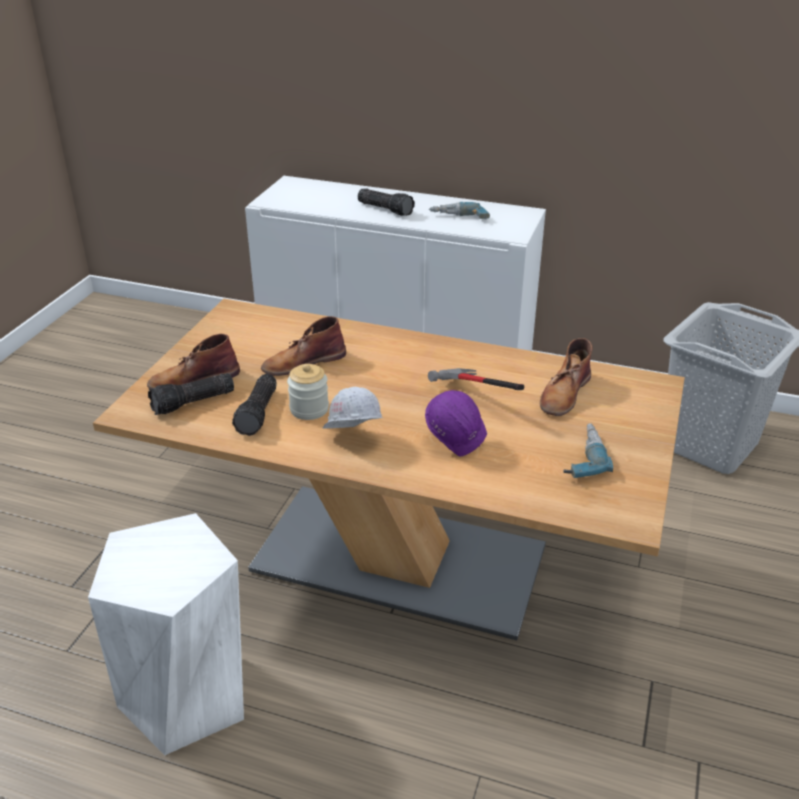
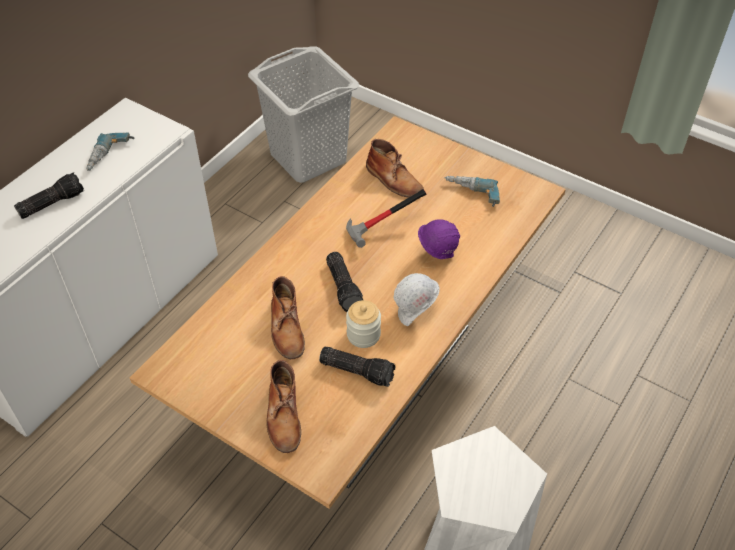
camera: 75 degrees left, 15 degrees up
flashlight [148,373,234,415] -> flashlight moved to [326,252,363,312]

